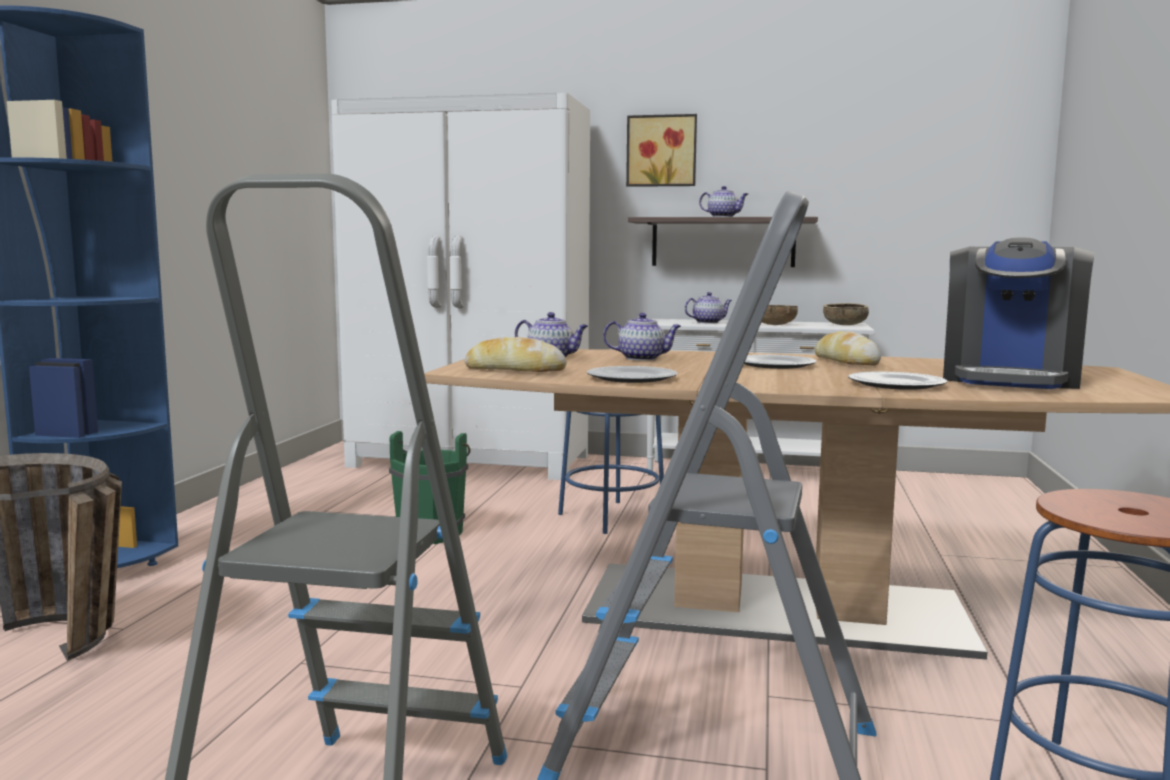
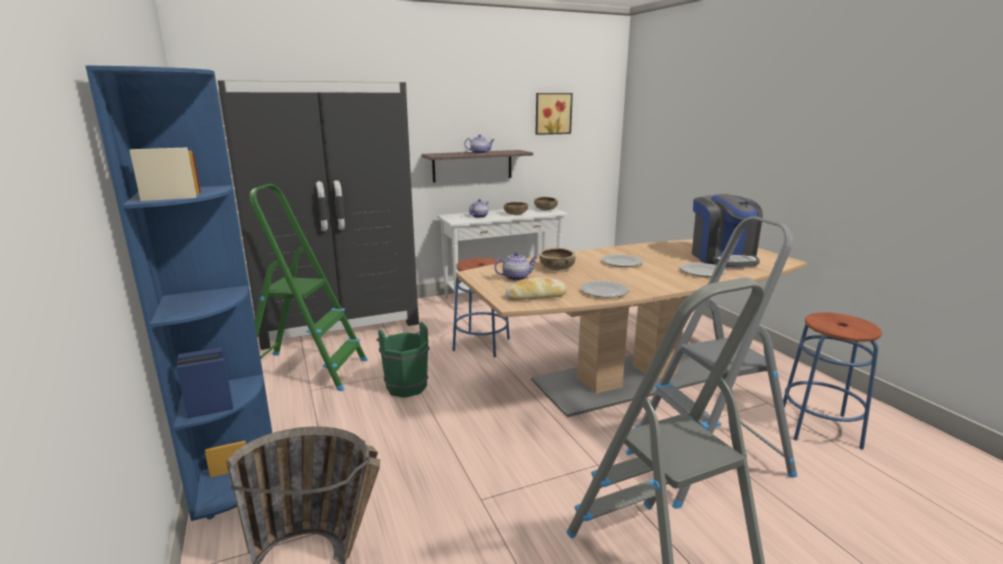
camera: 35 degrees left, 10 degrees up
white cabinet [331,93,590,480] -> black cabinet [217,80,419,350]
teapot [603,313,681,361] -> brown bowl [539,248,575,270]
picture [626,114,697,187] -> picture moved to [535,93,573,135]
bread [815,331,881,366] -> none
none -> green step ladder [250,184,368,391]

